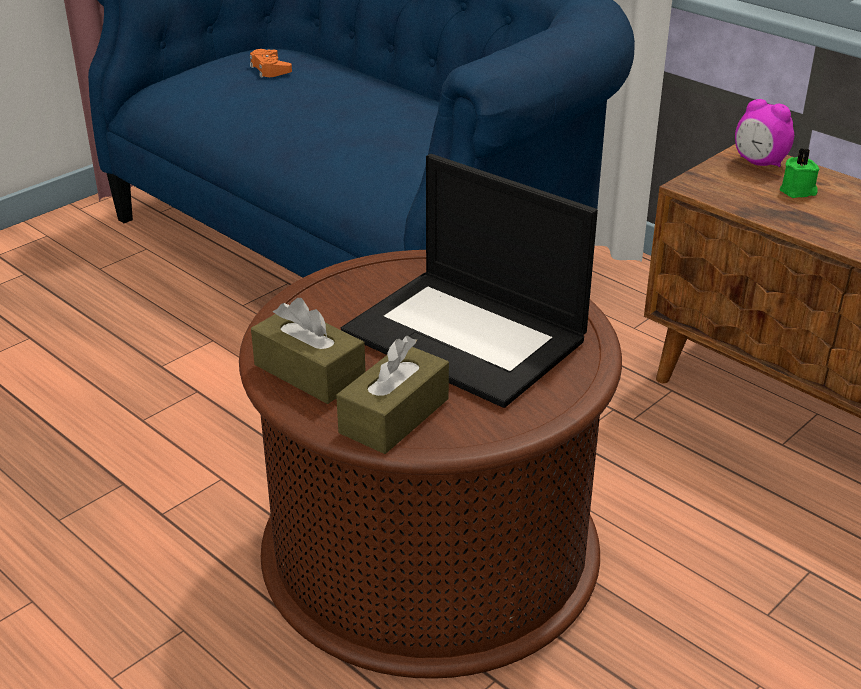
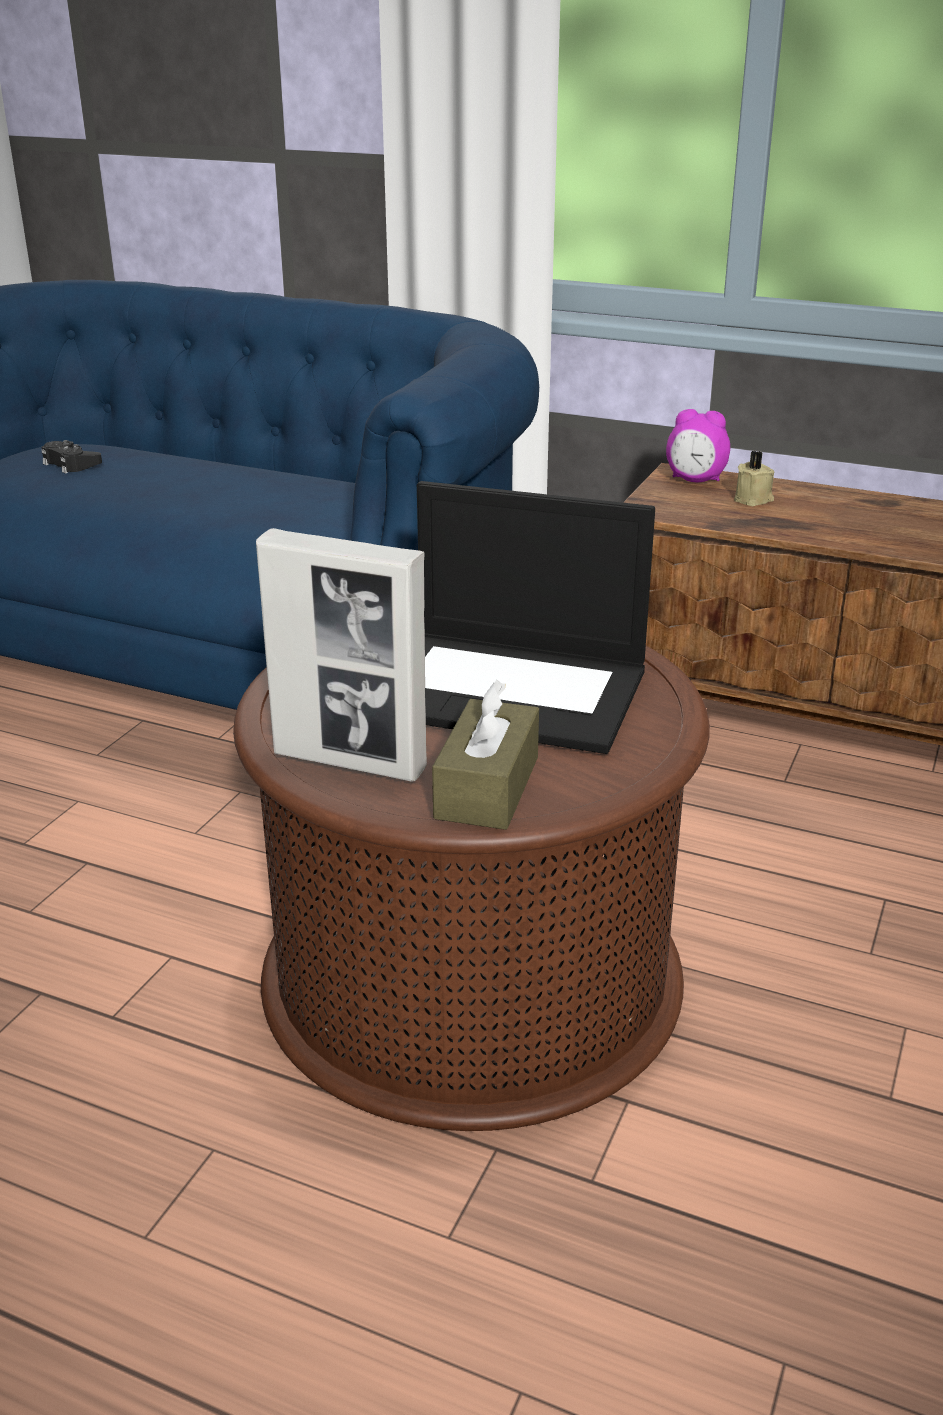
camera: 20 degrees left, 5 degrees down
orange game controller [250,49,292,78] -> black game controller [41,440,102,473]
brown tissue box [251,298,366,404] -> picture frame [256,528,427,782]
green candle [780,148,820,198] -> beige candle [734,451,774,506]

